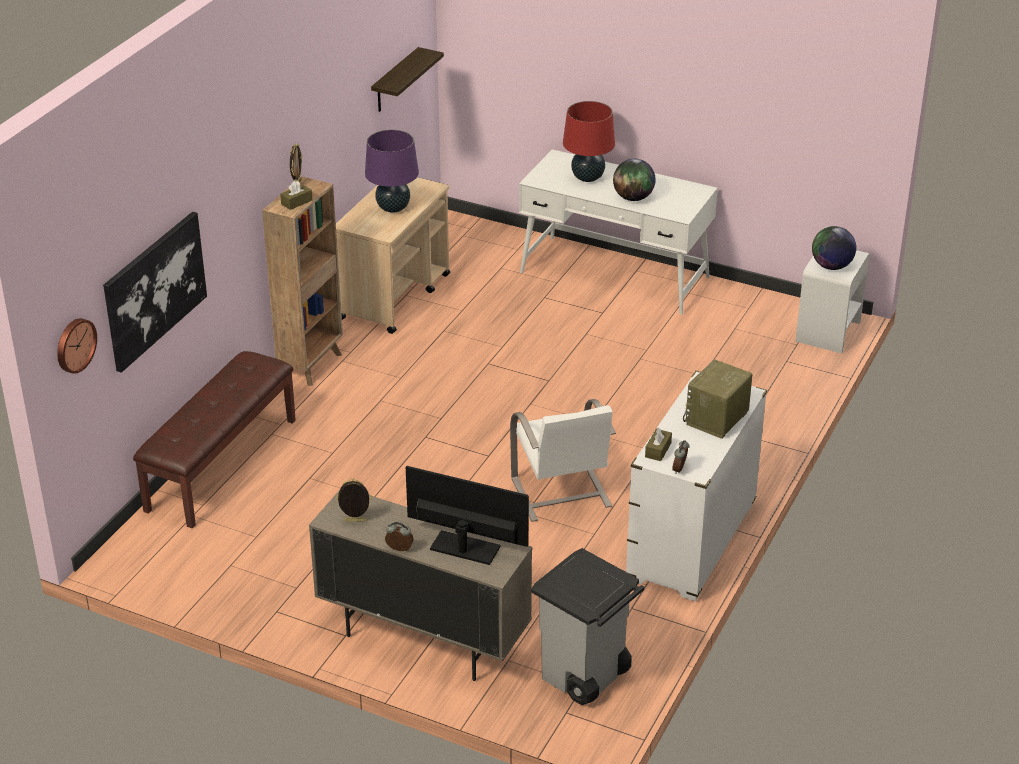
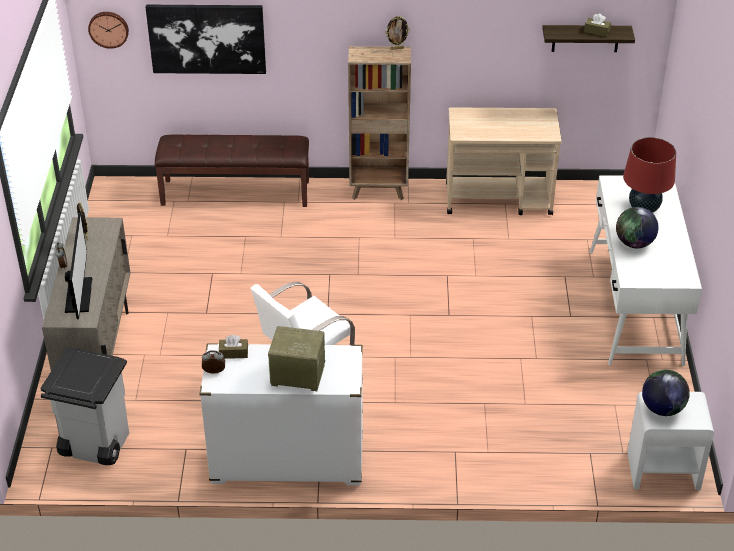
camera: 65 degrees right, 5 degrees up
brown tissue box [280,181,312,210] -> brown tissue box moved to [584,14,611,37]
purple table lamp [365,129,419,213] -> none

